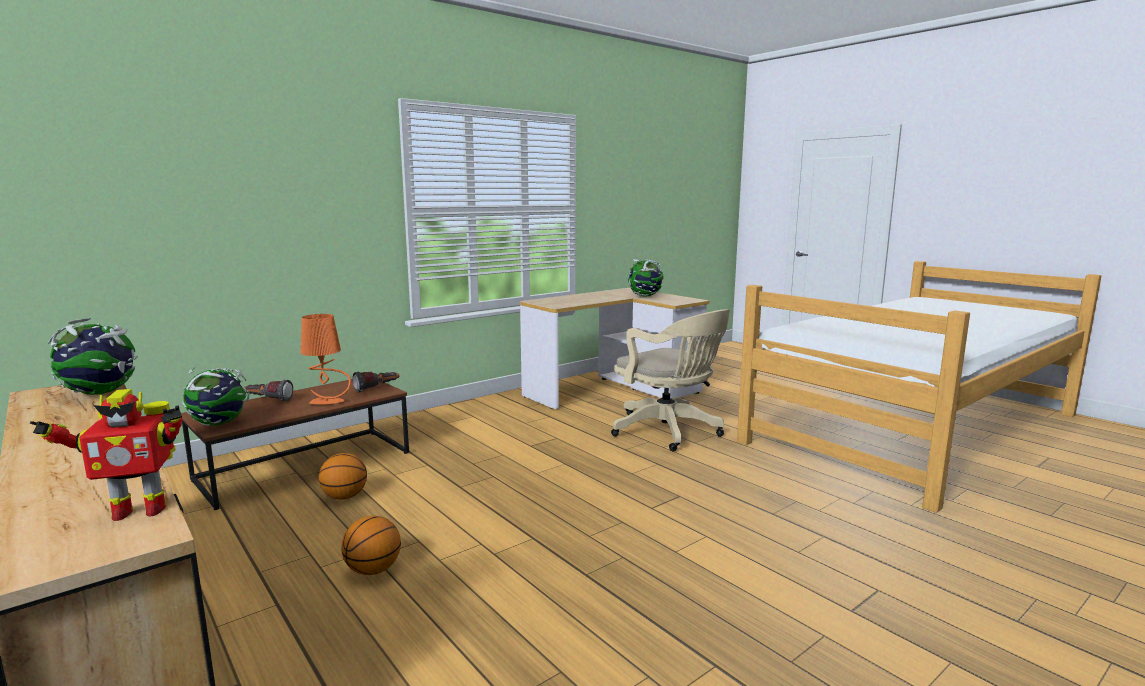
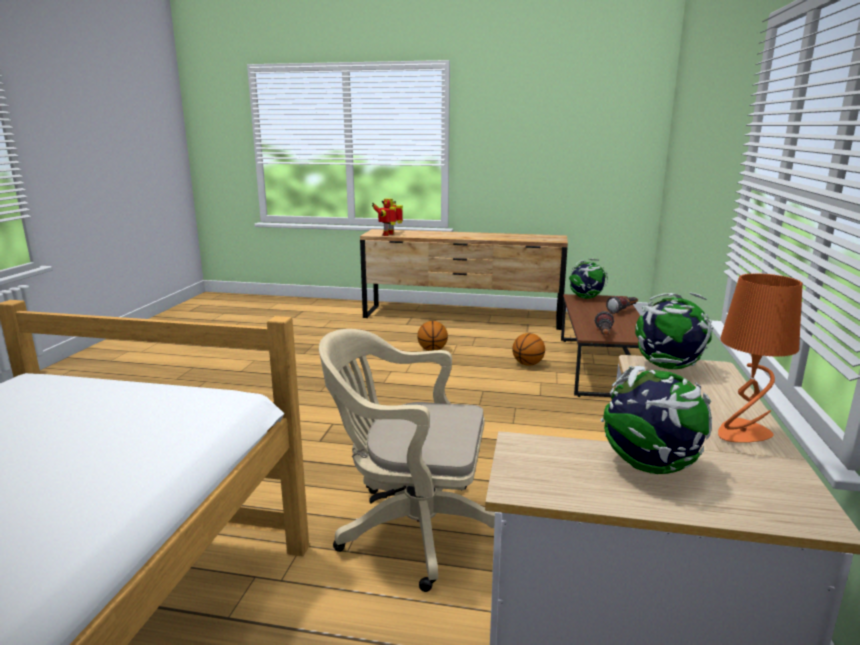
camera: 140 degrees right, 5 degrees up
globe [48,318,138,395] -> globe moved to [635,292,714,369]
orange table lamp [301,314,351,405] -> orange table lamp moved to [718,273,803,443]

